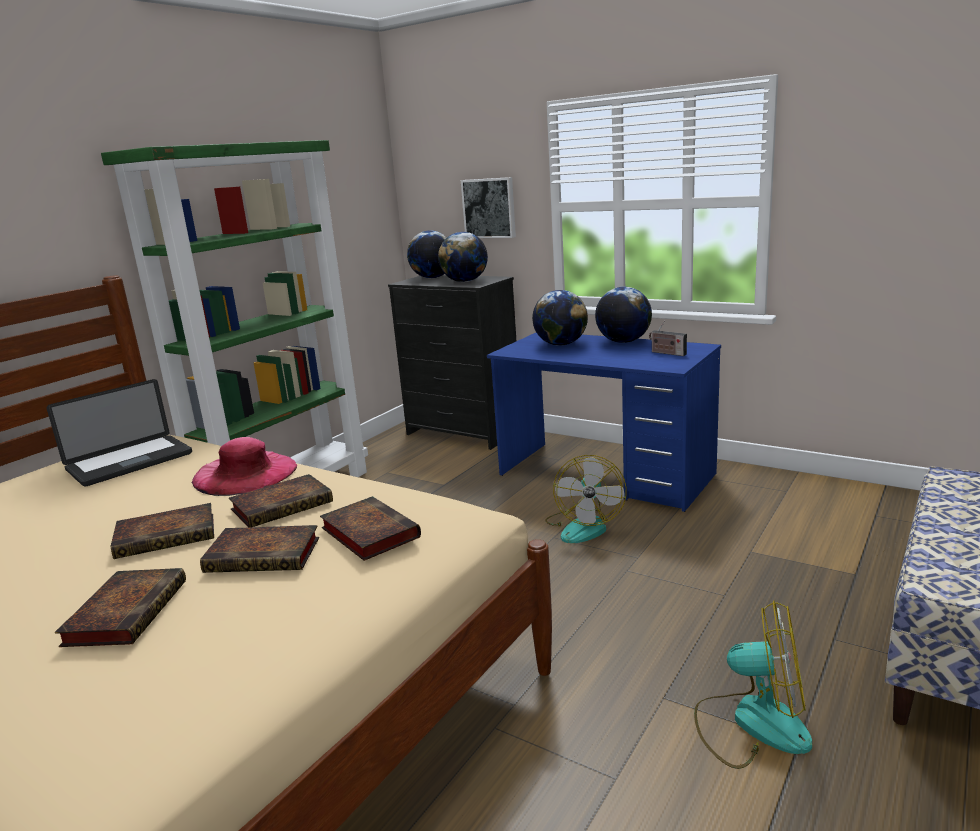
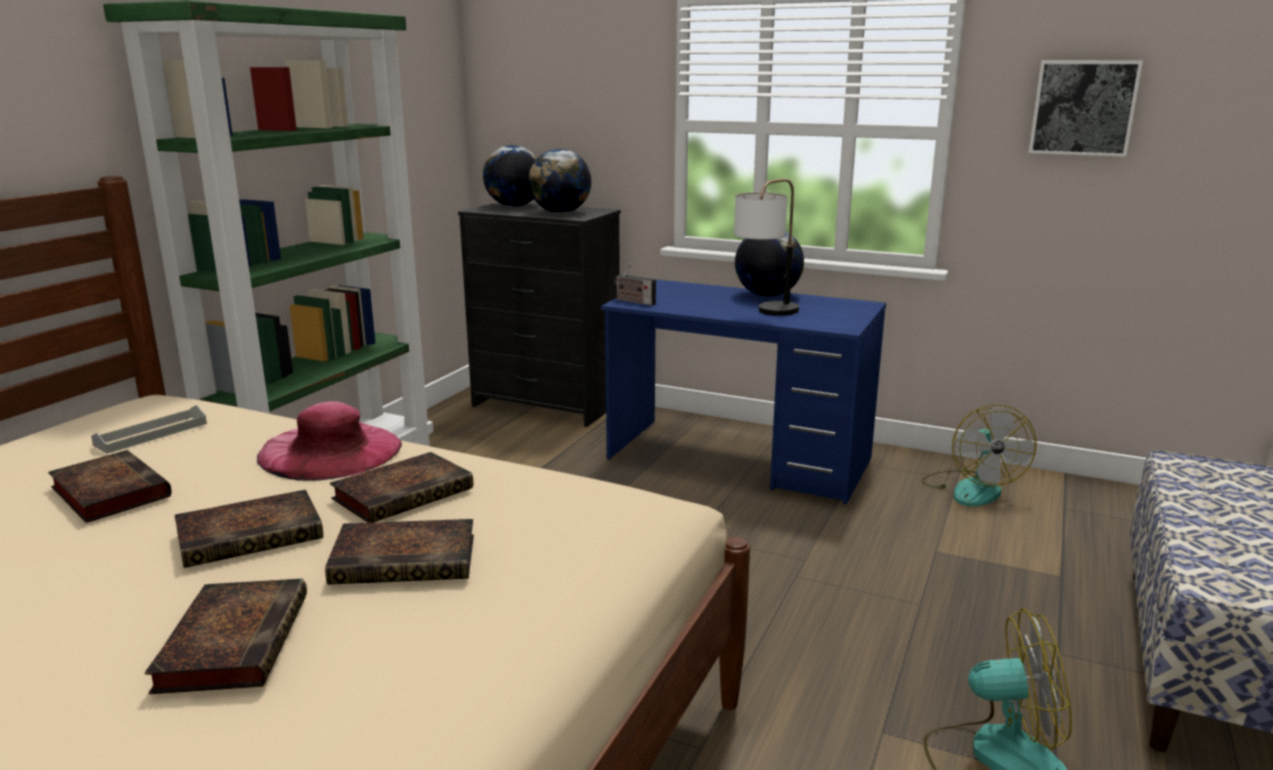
camera: 10 degrees left, 0 degrees up
laptop [47,379,192,486] -> grey tray [91,405,207,454]
book [320,496,421,561] -> book moved to [48,450,172,523]
picture [461,177,516,238] -> picture moved to [1029,60,1143,157]
globe [532,290,588,346] -> none
fan [545,455,627,543] -> fan moved to [921,404,1037,507]
radio [649,321,687,356] -> radio moved to [614,263,656,306]
none -> table lamp [734,179,799,316]

